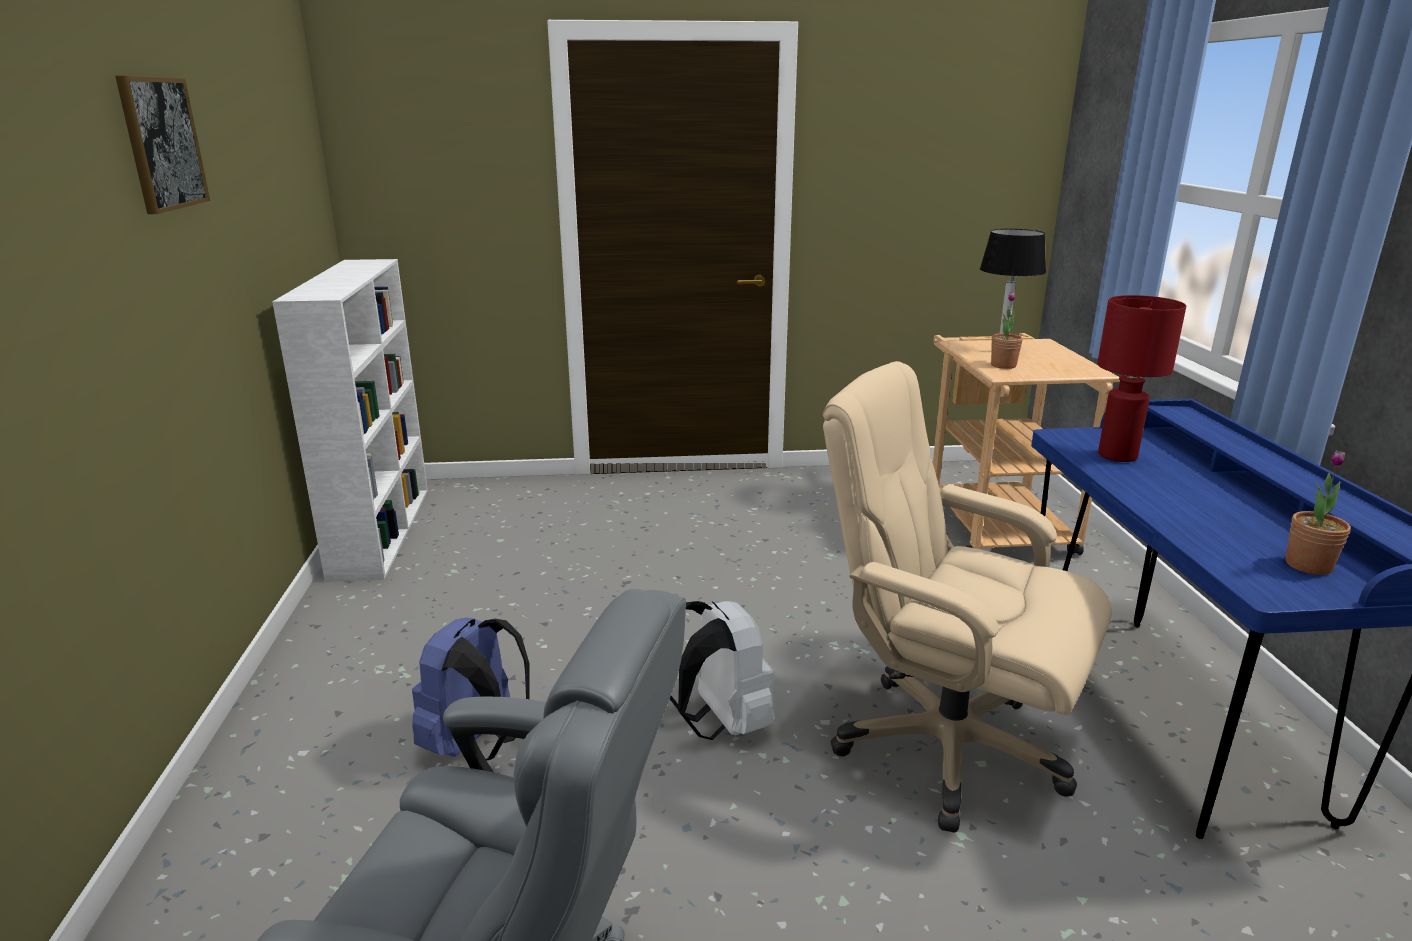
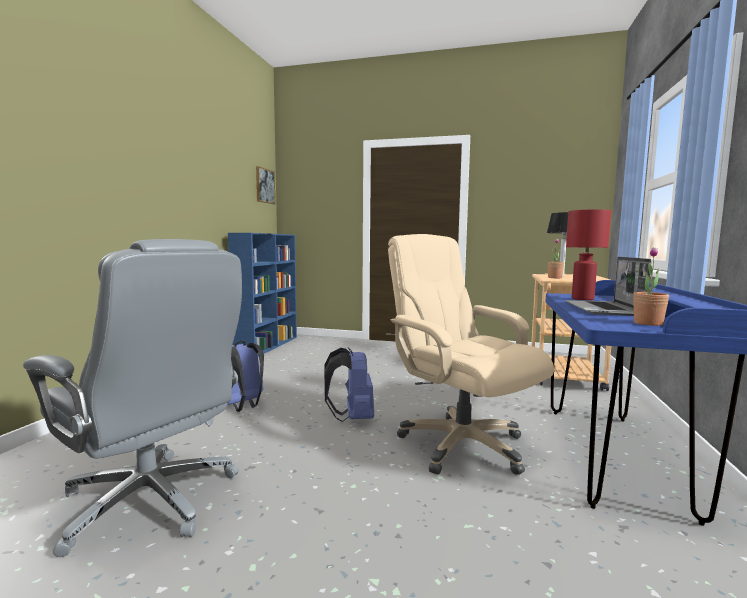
camera: 20 degrees right, 15 degrees down
picture [115,75,210,214] -> picture moved to [256,166,275,204]
white bookcase [272,259,428,582] -> blue bookcase [228,233,297,356]
white backpack [670,601,775,740] -> blue backpack [324,347,374,422]
none -> laptop [565,257,651,316]

